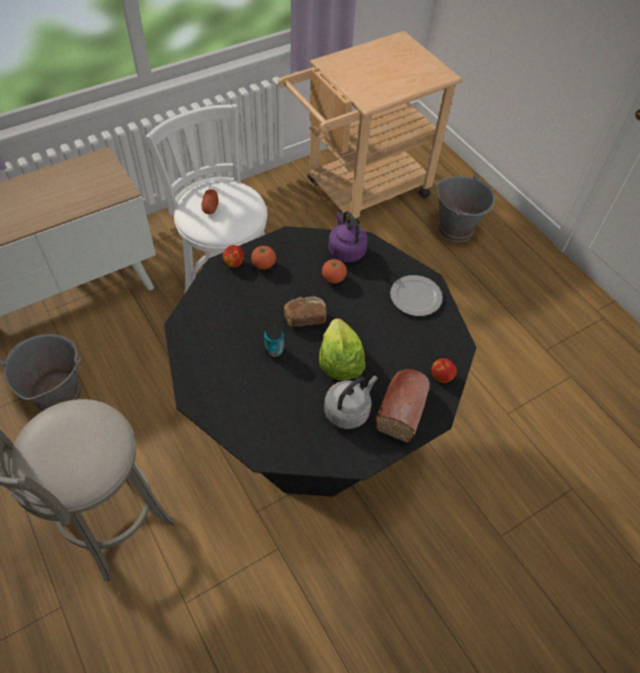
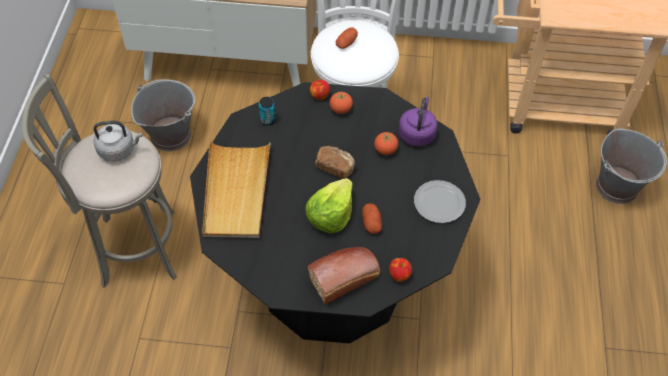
camera: 40 degrees right, 0 degrees up
can [264,325,284,357] -> can moved to [259,97,276,125]
grey kettle [324,376,378,429] -> grey kettle moved to [93,121,142,162]
none -> beige tray [202,141,271,238]
none -> potato [362,203,382,234]

